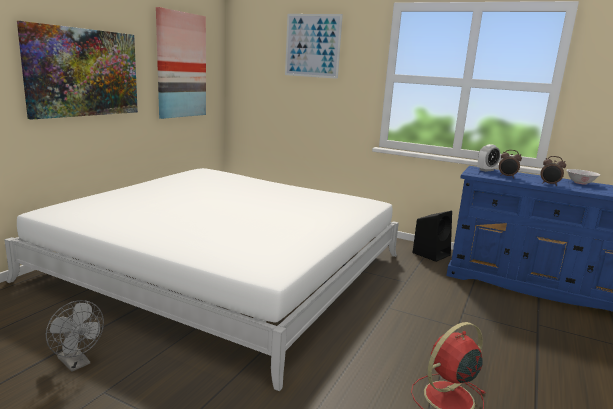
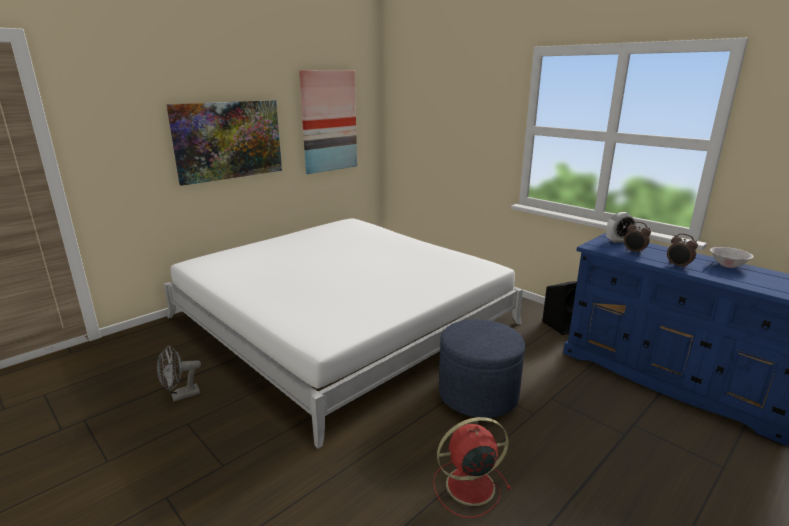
camera: 20 degrees right, 5 degrees up
grey fan [46,300,104,372] -> grey fan turned 90 degrees clockwise [157,345,201,402]
picture [285,14,343,79] -> none
none -> blue ottoman [439,319,525,418]

